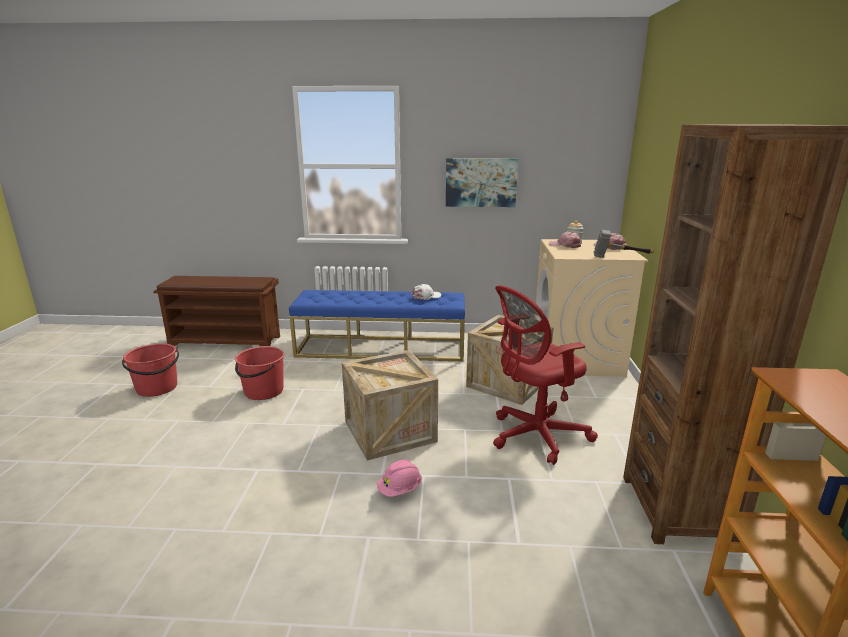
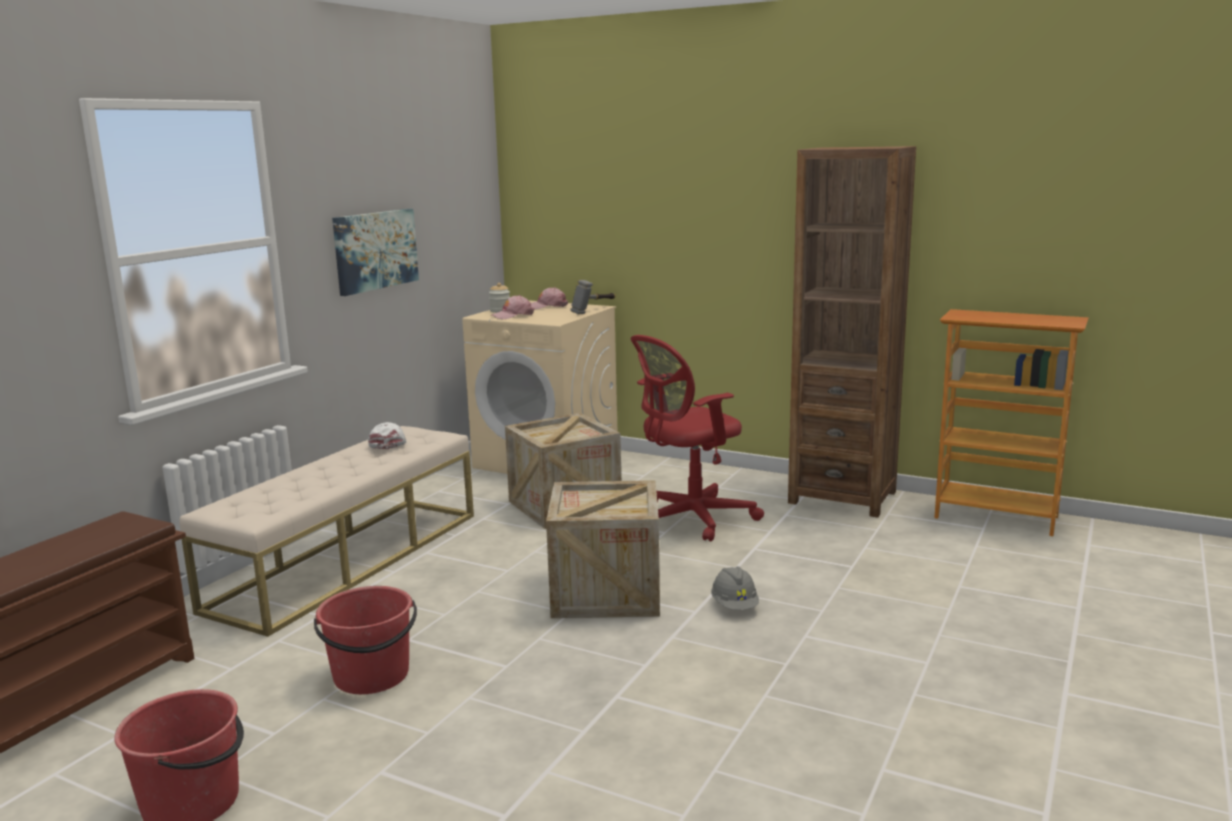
camera: 65 degrees left, 5 degrees down
blue bench [289,290,465,361] -> beige bench [179,426,474,637]
pink hard hat [377,459,422,497] -> grey hard hat [711,566,759,610]
red office chair [493,285,598,465] -> red office chair turned 60 degrees clockwise [631,335,764,542]

